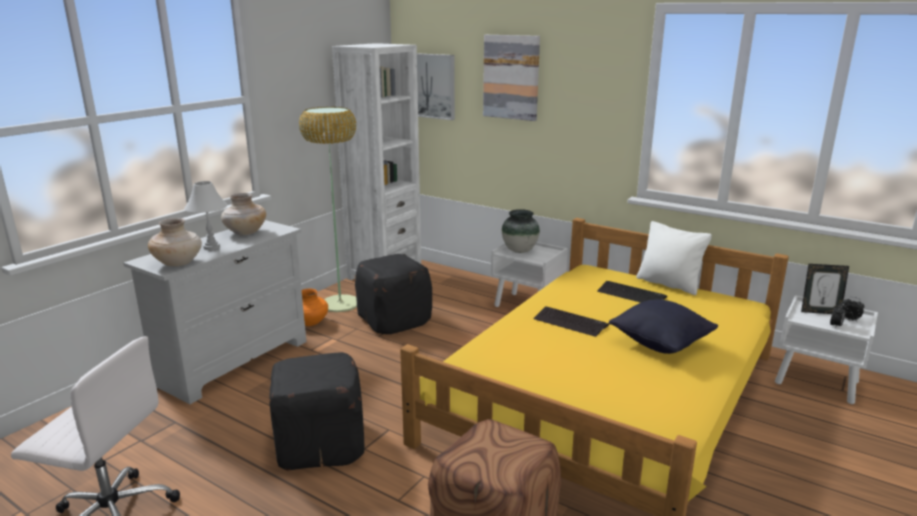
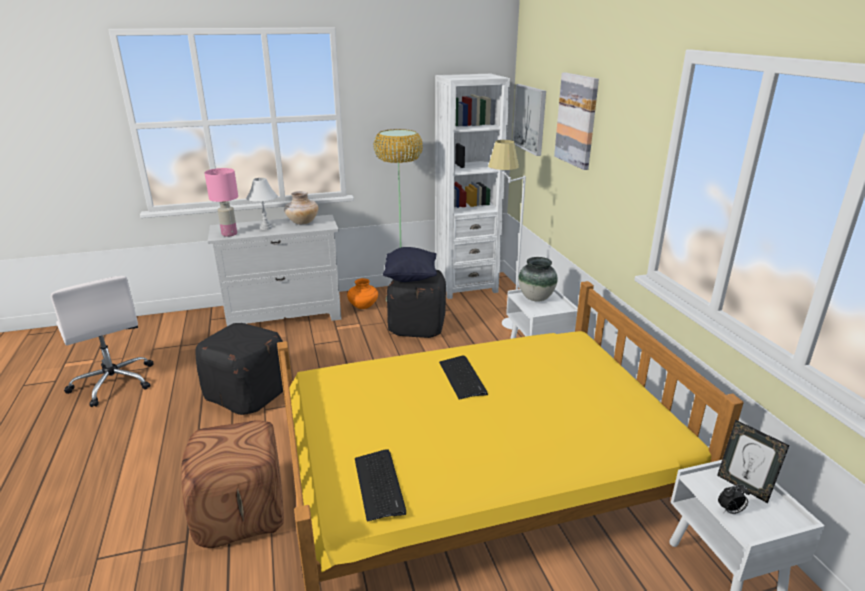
camera: 40 degrees right, 5 degrees up
beige vase [148,218,202,266] -> pink table lamp [204,168,238,237]
keyboard [597,281,667,303] -> keyboard moved to [355,449,406,522]
black pillow [609,300,718,354] -> black pillow moved to [383,247,437,282]
white pillow [636,221,712,295] -> none
alarm clock [842,297,865,323] -> none
none -> white floor lamp [488,140,526,330]

